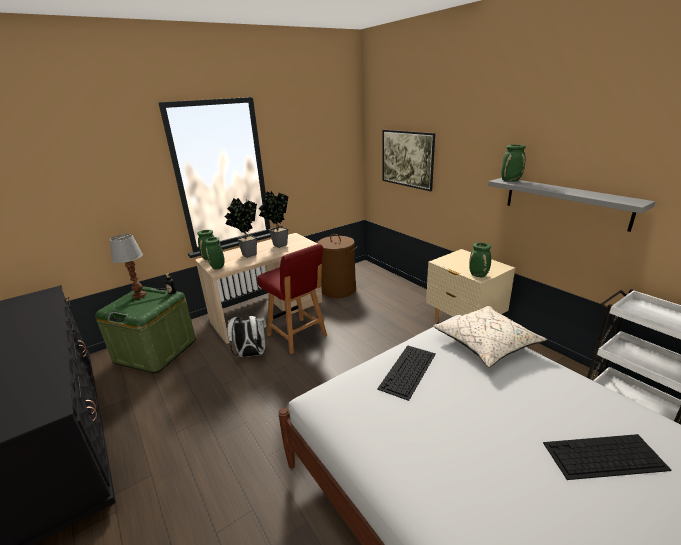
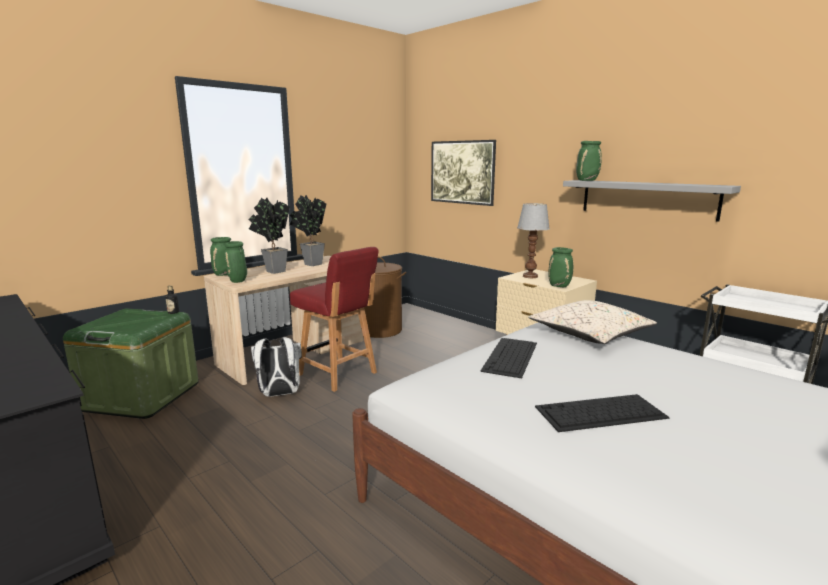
camera: 10 degrees left, 10 degrees down
table lamp [110,234,147,299] -> table lamp moved to [517,203,550,278]
keyboard [543,434,672,480] -> keyboard moved to [535,394,670,432]

